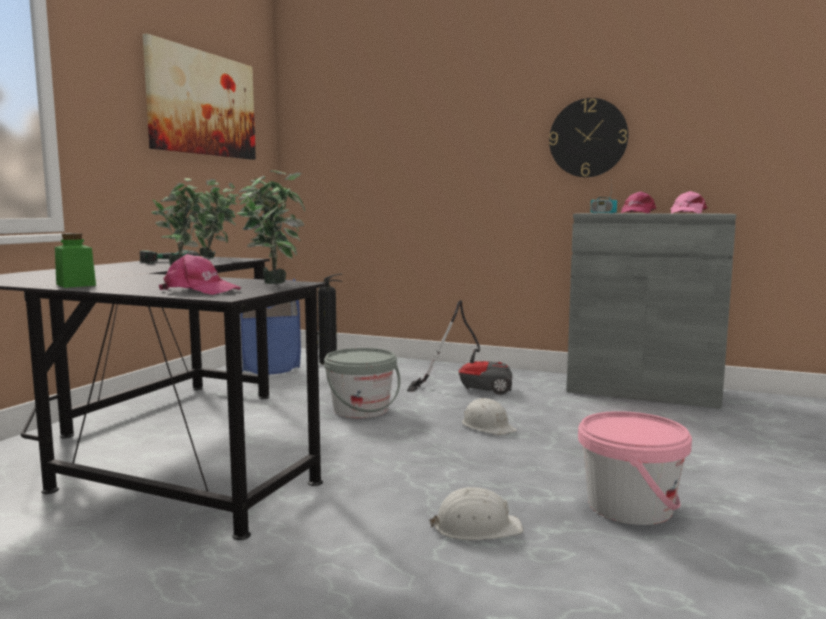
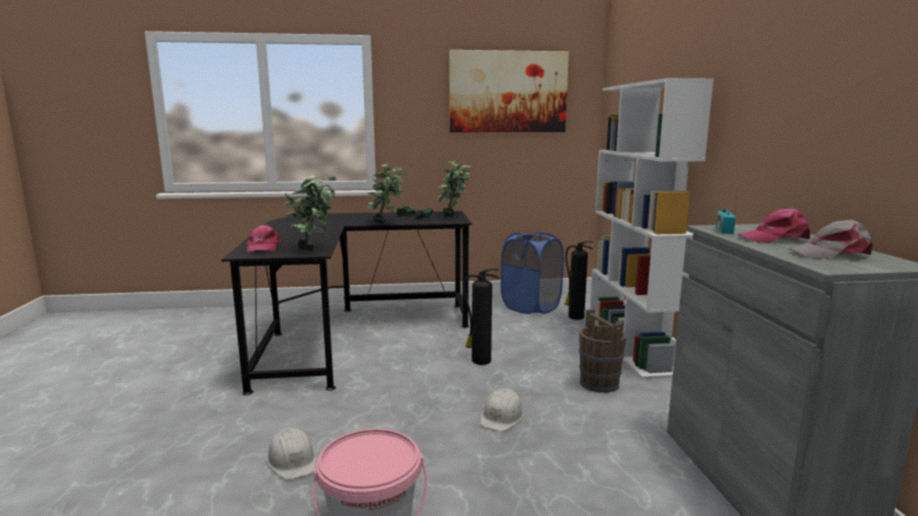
camera: 60 degrees right, 5 degrees up
green jar [55,233,96,288] -> none
grey bucket [324,348,400,418] -> fire extinguisher [464,269,499,365]
vacuum cleaner [407,300,512,395] -> brown bucket [579,309,626,393]
wall clock [549,98,628,177] -> none
pink cap [671,191,707,214] -> grey cap [789,219,873,259]
none -> white bookcase [590,78,714,379]

